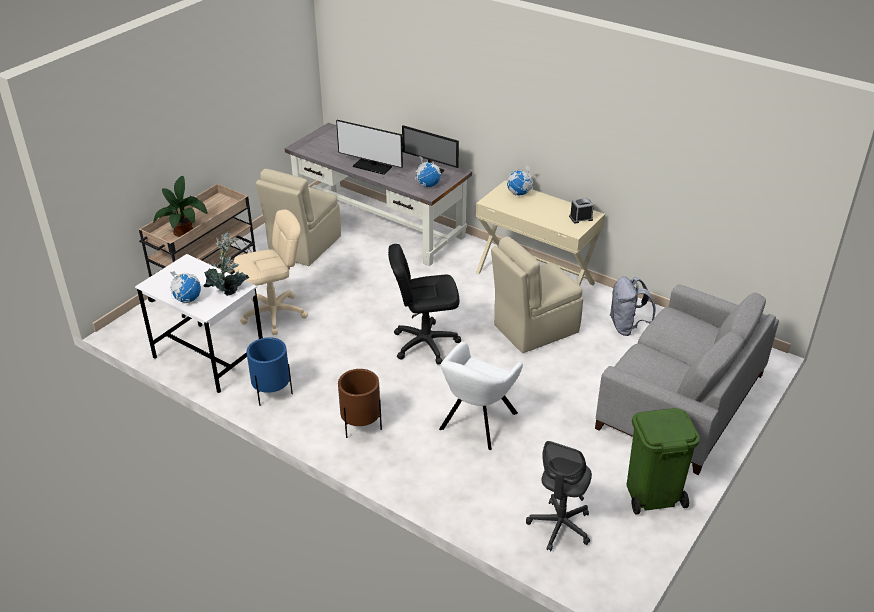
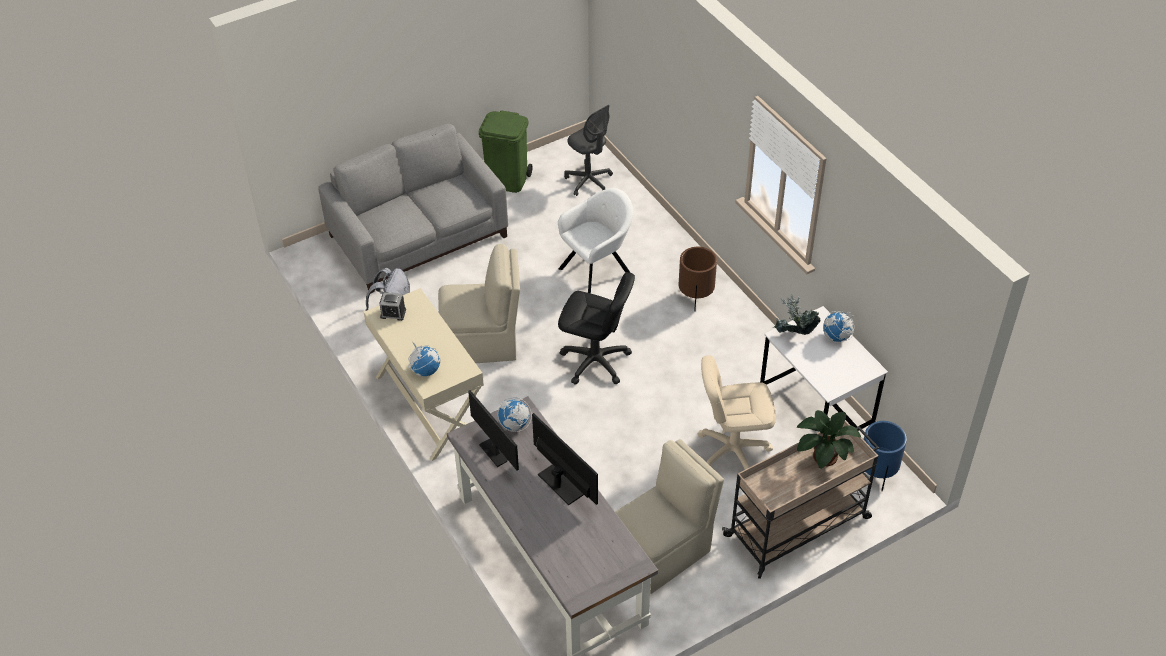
camera: 155 degrees left, 10 degrees up
blue planter [246,337,293,406] -> blue planter moved to [864,421,907,491]
grey office chair [526,441,592,551] -> grey office chair turned 90 degrees clockwise [564,105,613,196]

